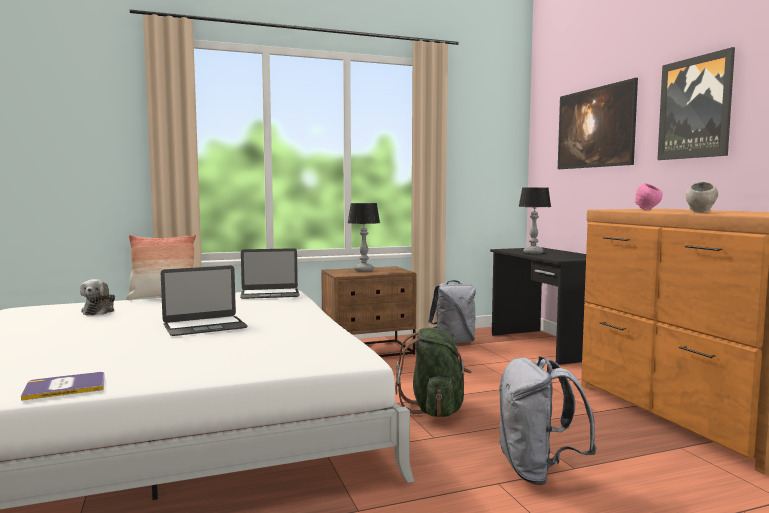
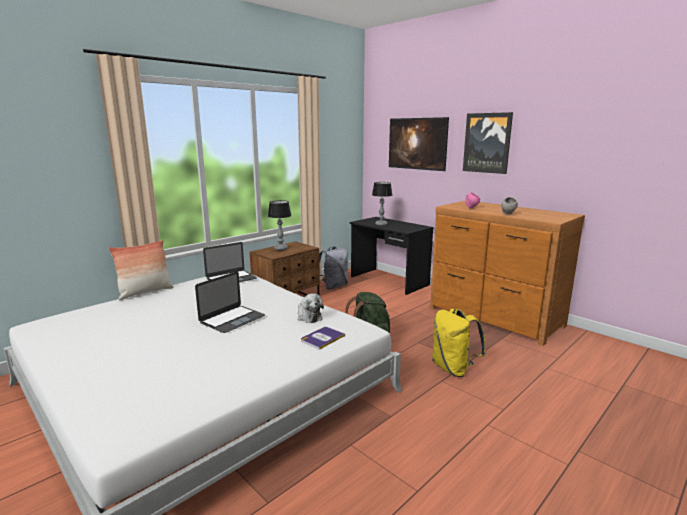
camera: 25 degrees left, 10 degrees up
book [21,372,105,401] -> book moved to [301,327,345,350]
plush toy [80,279,115,315] -> plush toy moved to [298,293,324,323]
grey backpack [498,356,597,485] -> yellow backpack [432,309,486,377]

